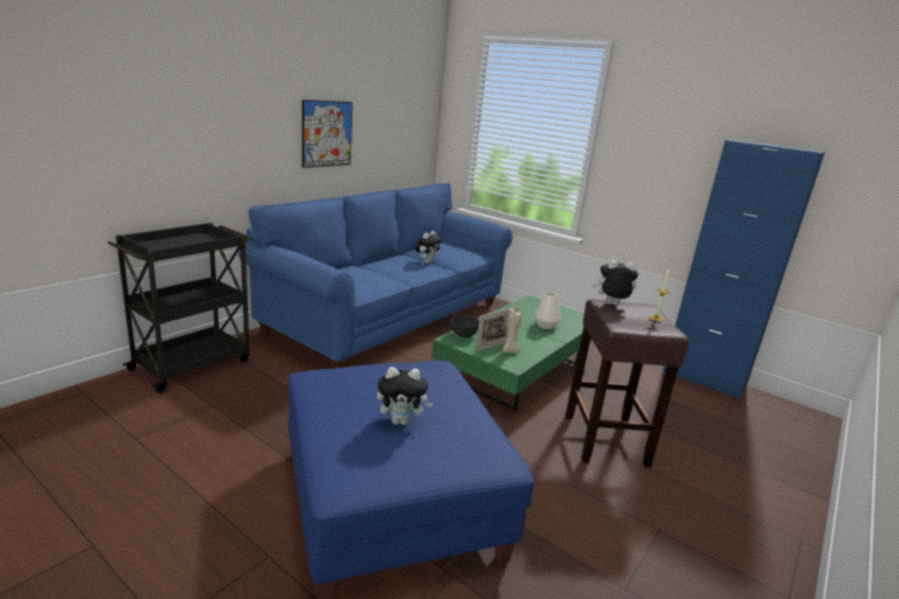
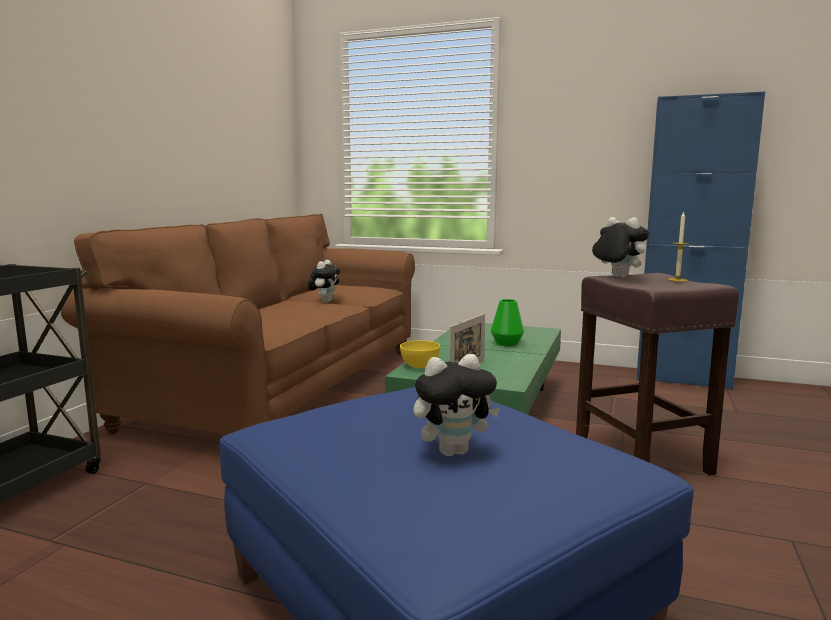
camera: 15 degrees left, 10 degrees down
blue sofa [238,183,513,369] -> brown sofa [61,214,415,435]
picture [302,100,353,168] -> none
grey bowl [451,315,479,338] -> yellow bowl [400,340,440,368]
beige candle [503,309,522,353] -> none
white vase [534,292,561,329] -> green vase [491,299,524,346]
plush toy [592,260,638,305] -> plush toy turned 60 degrees clockwise [592,217,649,277]

